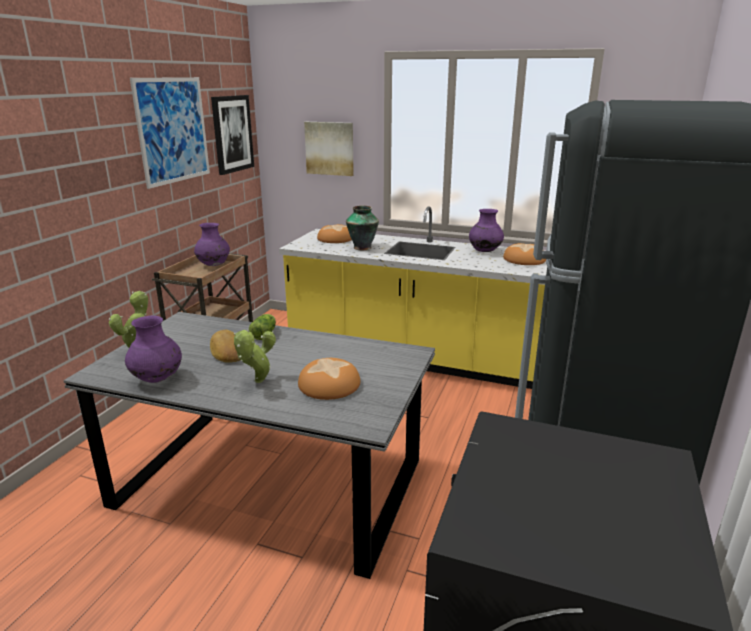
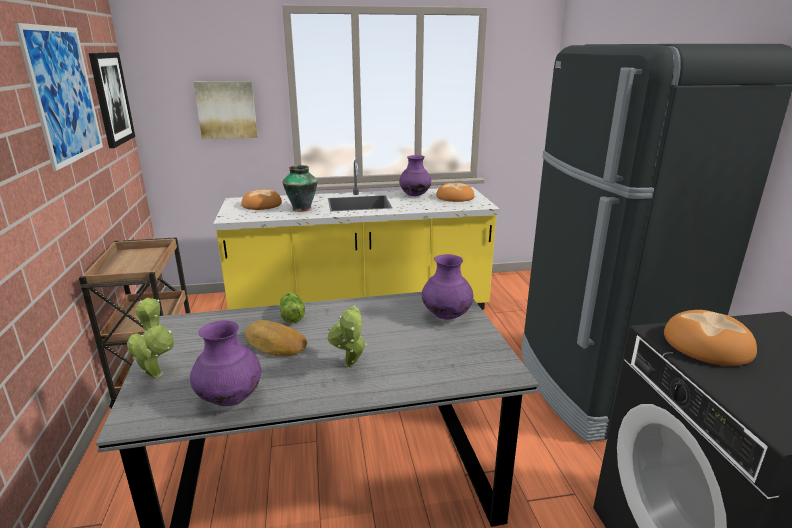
camera: 30 degrees left, 0 degrees up
purple vase [194,223,230,266] -> purple vase moved to [421,254,473,320]
bread [298,358,360,400] -> bread moved to [664,310,757,366]

